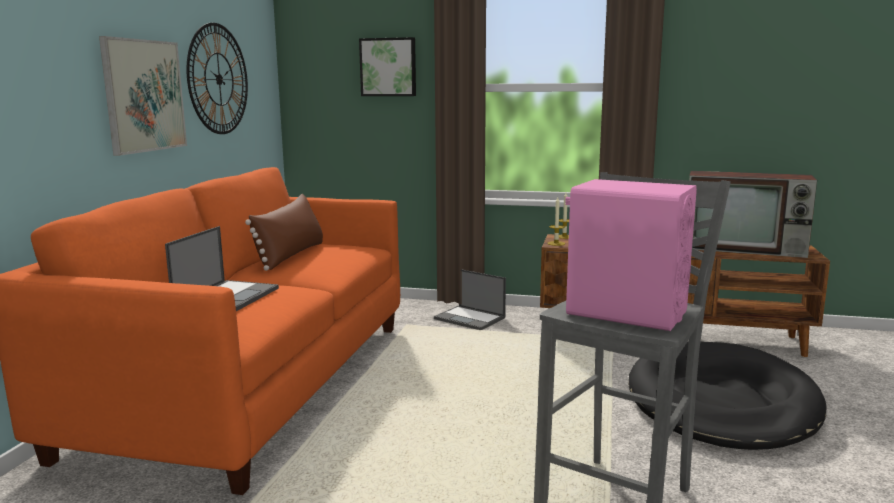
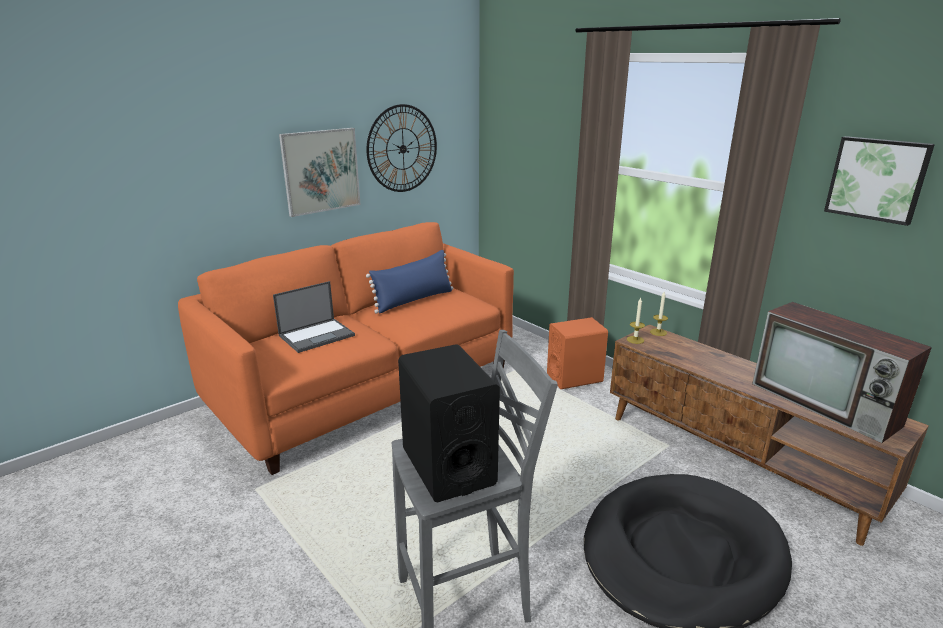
camera: 35 degrees right, 10 degrees up
brown pillow [245,194,323,271] -> blue pillow [366,250,453,314]
picture [359,37,416,96] -> picture moved to [824,136,935,226]
laptop [434,269,506,330] -> orange speaker [547,317,608,389]
pink speaker [565,179,697,331] -> black speaker [398,344,500,502]

